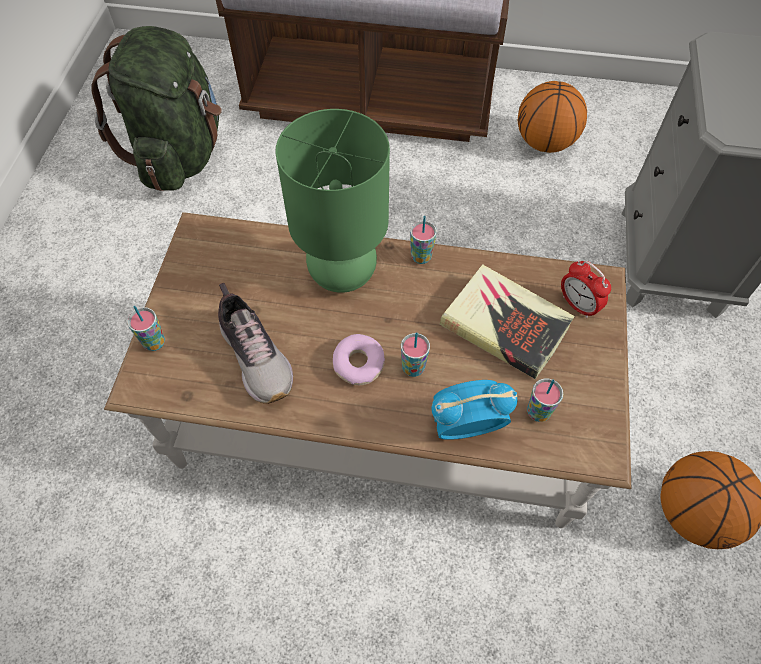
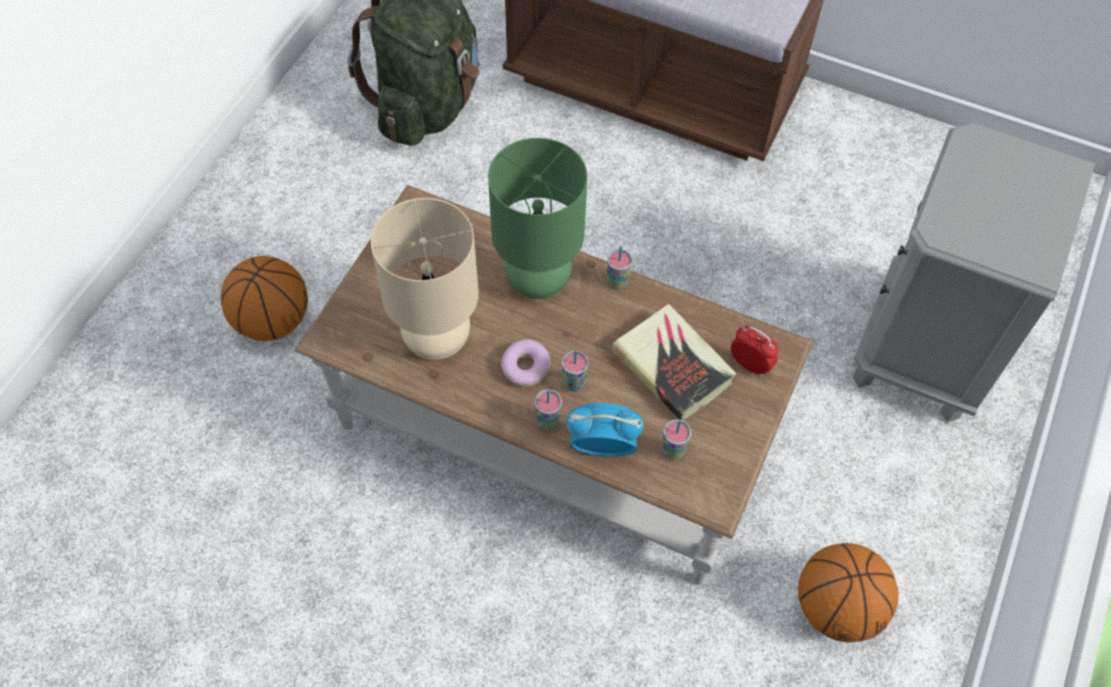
camera: 15 degrees right, 0 degrees up
cup [127,306,165,351] -> cup moved to [534,390,562,430]
shoe [218,283,293,404] -> beige table lamp [371,198,479,360]
basketball [518,81,587,153] -> basketball moved to [221,256,308,341]
alarm clock [561,260,611,318] -> alarm clock turned 150 degrees clockwise [731,326,779,377]

